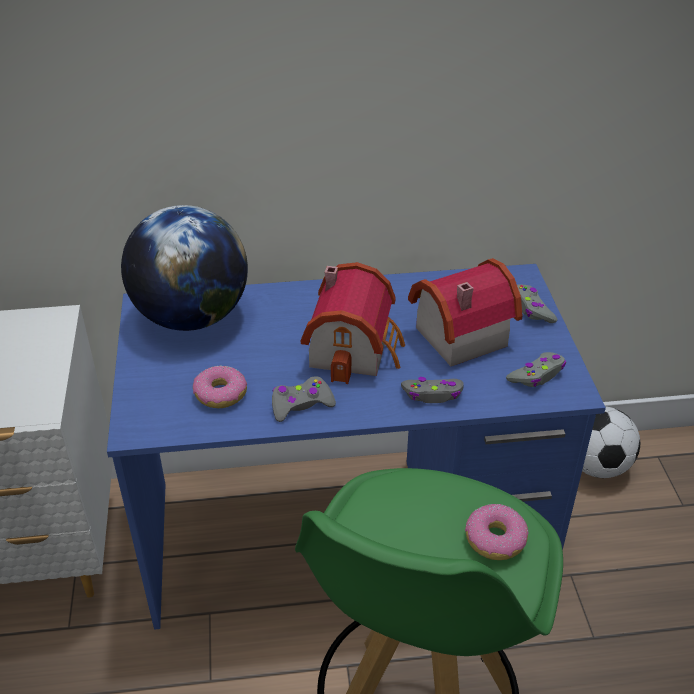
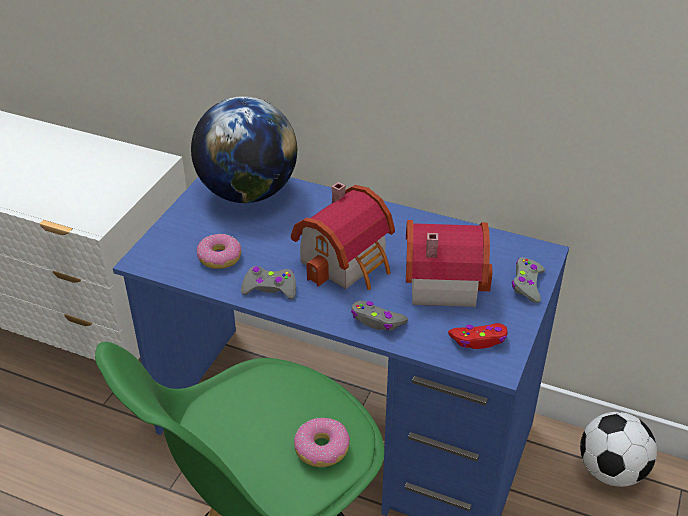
camera: 30 degrees right, 0 degrees up
grey game controller [506,352,566,387] -> red game controller [448,323,507,349]

